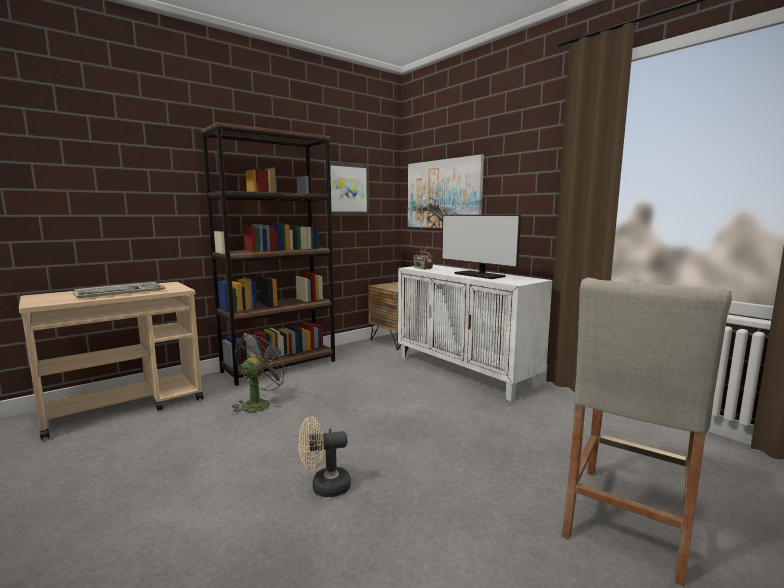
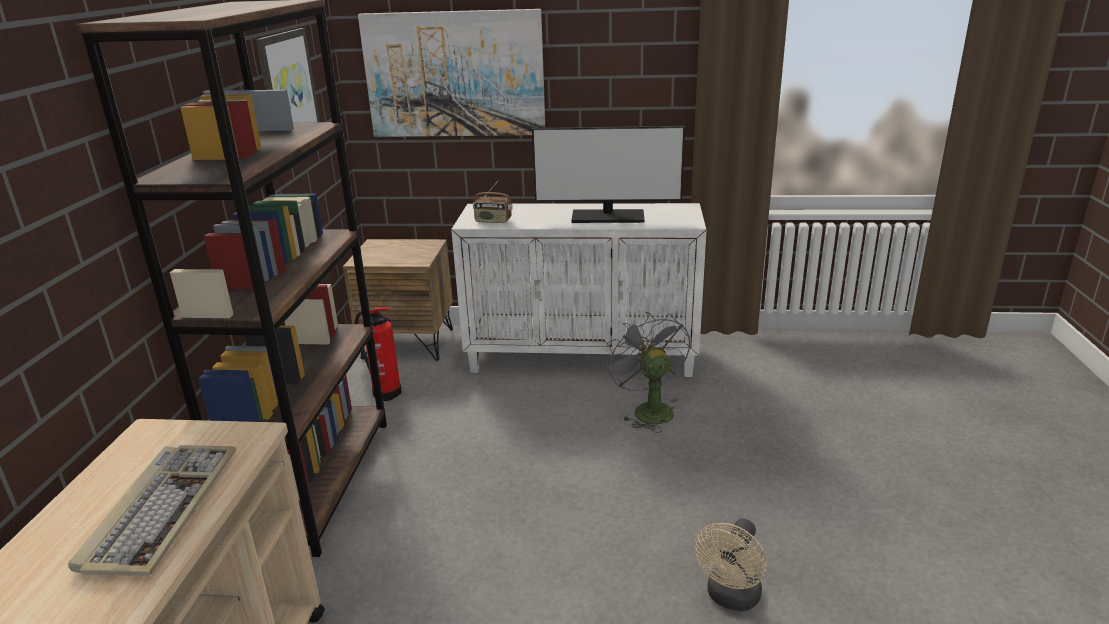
camera: 45 degrees left, 15 degrees up
grey fan [232,331,291,414] -> grey fan moved to [605,312,690,433]
beige stool [561,278,732,587] -> none
none -> fire extinguisher [355,308,402,401]

